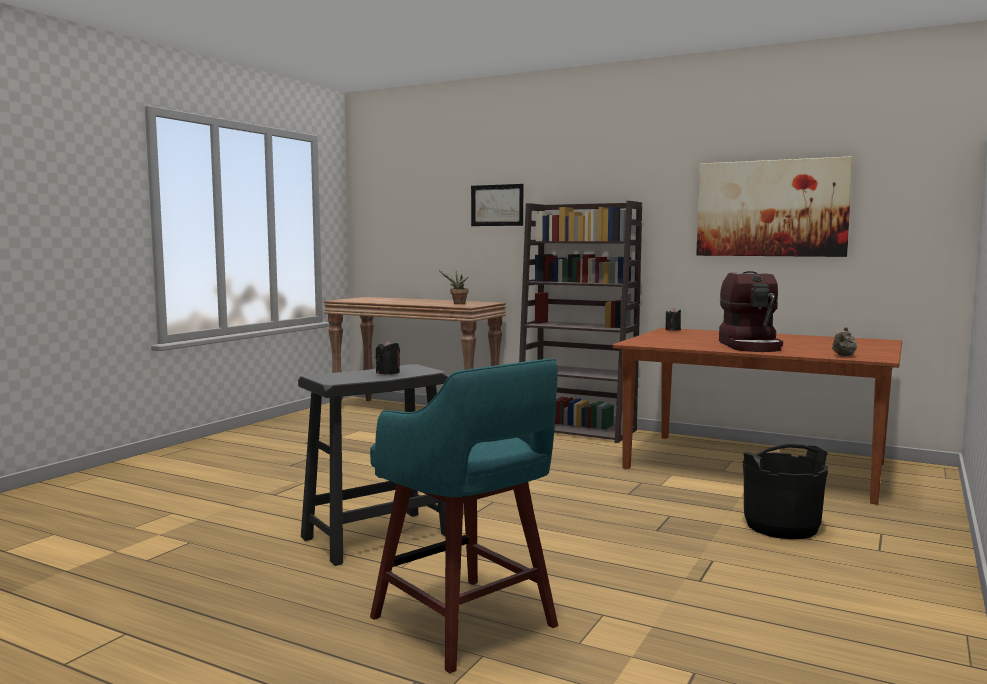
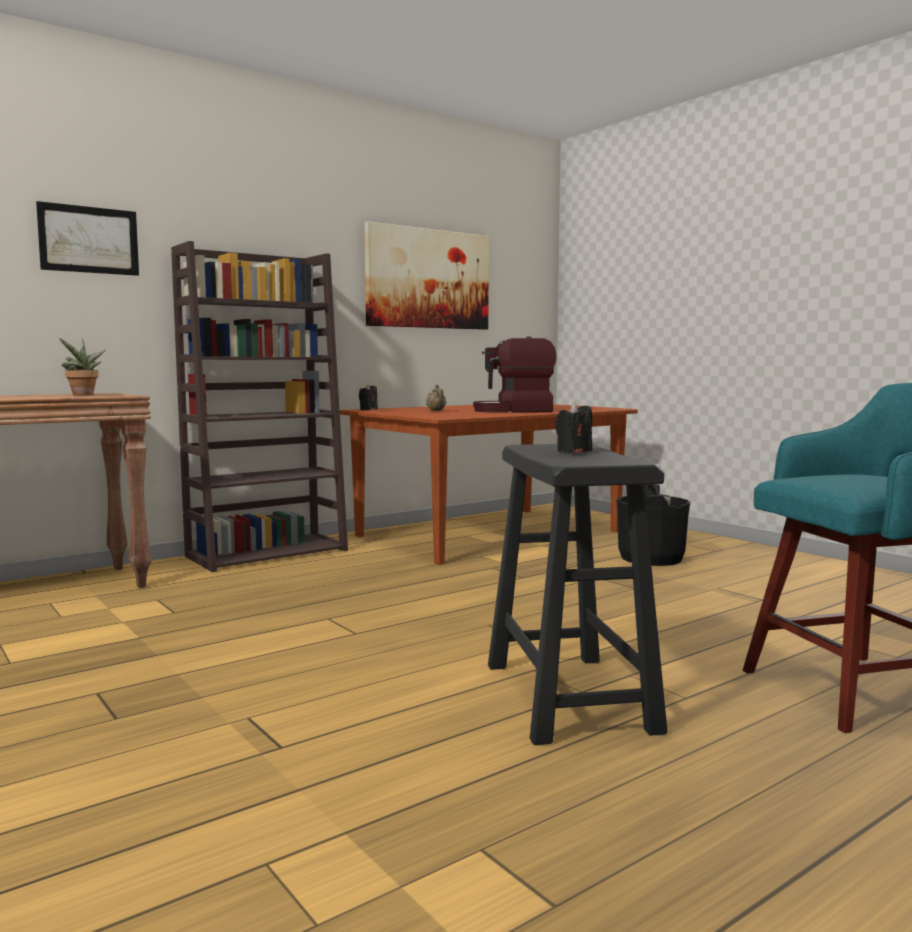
camera: 65 degrees left, 0 degrees up
coffee machine [719,271,783,352] -> coffee machine turned 150 degrees clockwise [473,337,557,412]
beige teapot [832,327,857,356] -> beige teapot moved to [426,385,446,411]

